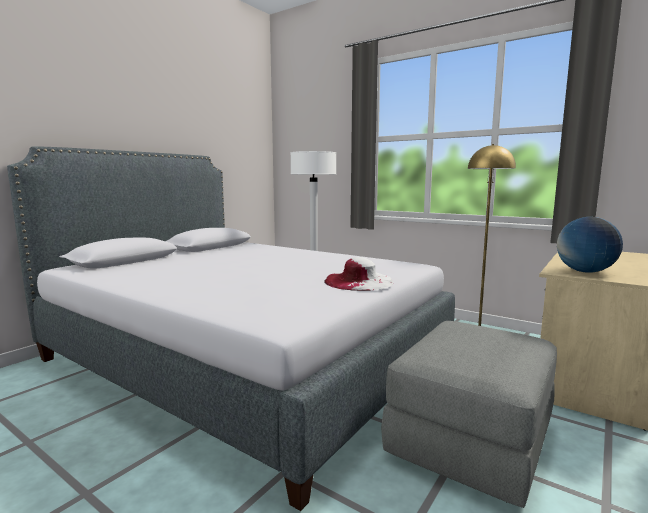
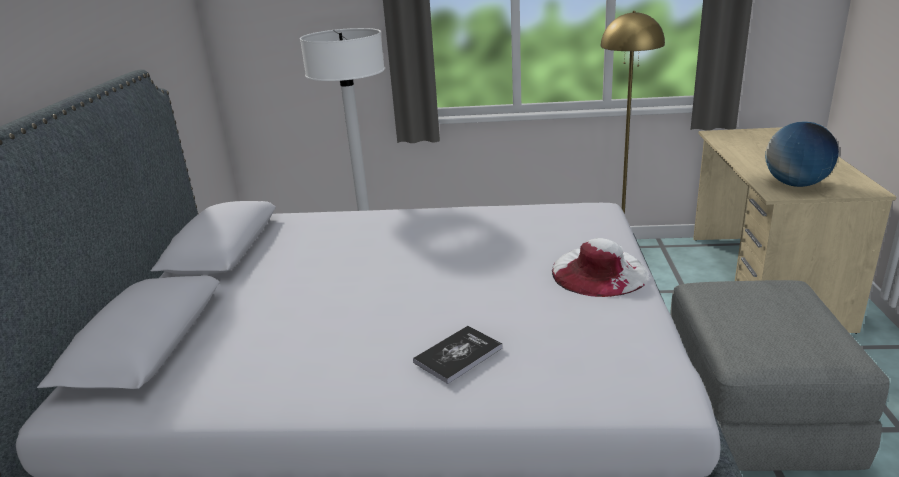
camera: 30 degrees left, 15 degrees up
none -> book [413,326,502,384]

